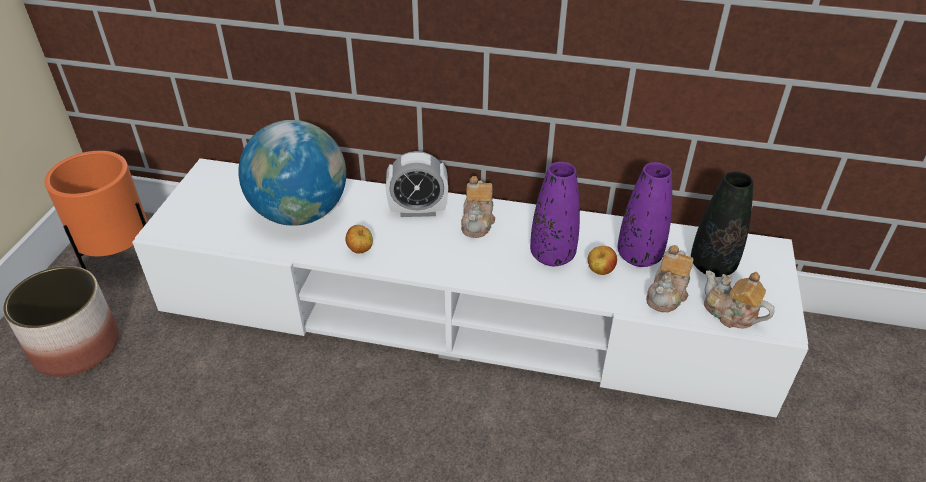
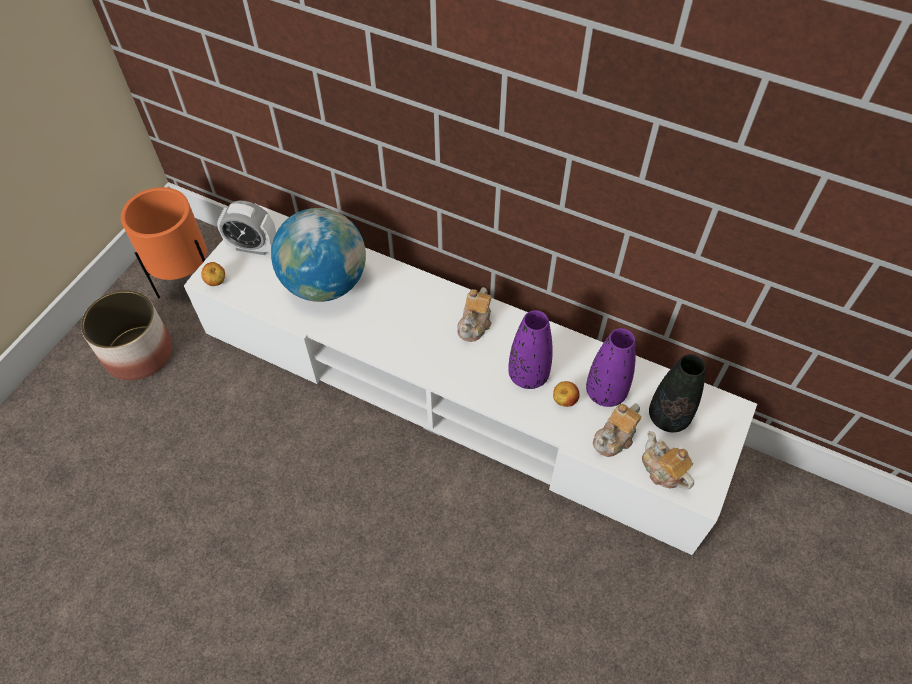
camera: 15 degrees right, 15 degrees up
apple [345,225,373,254] -> apple moved to [201,262,225,286]
alarm clock [386,151,448,217] -> alarm clock moved to [217,201,276,255]

